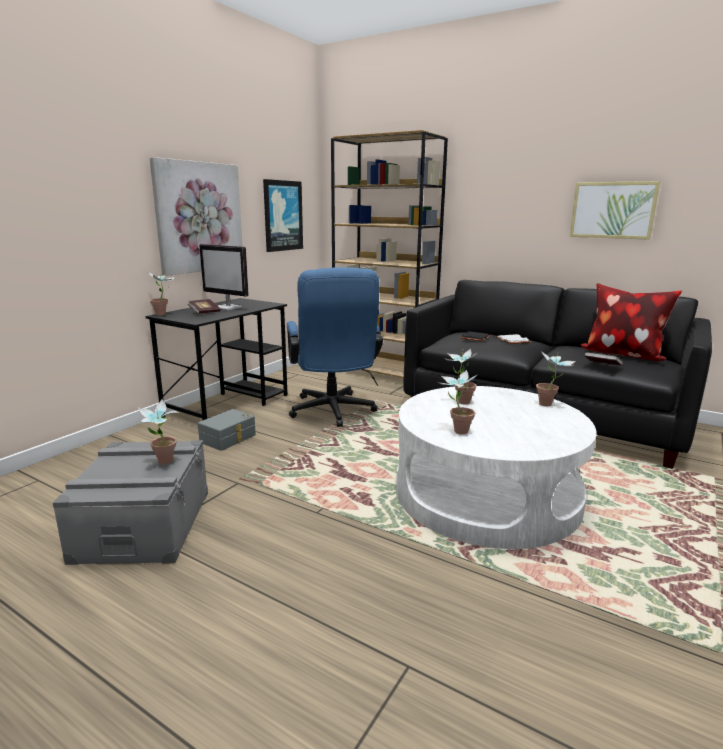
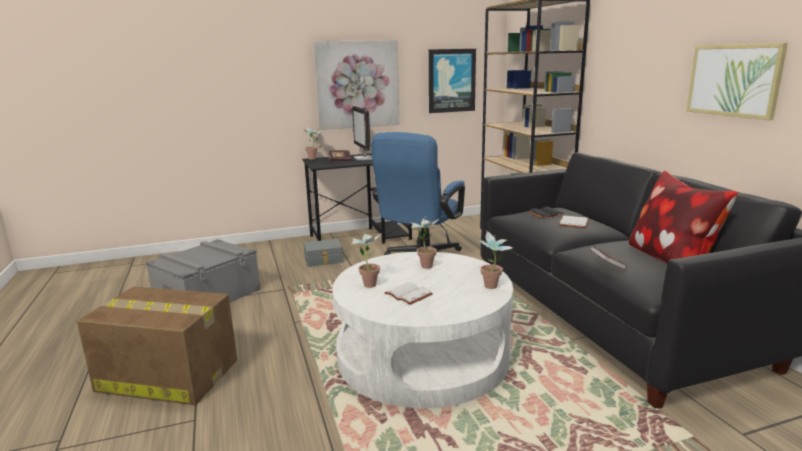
camera: 40 degrees right, 0 degrees up
potted plant [138,399,179,465] -> none
none -> cardboard box [77,286,237,405]
none -> white book [384,282,433,305]

